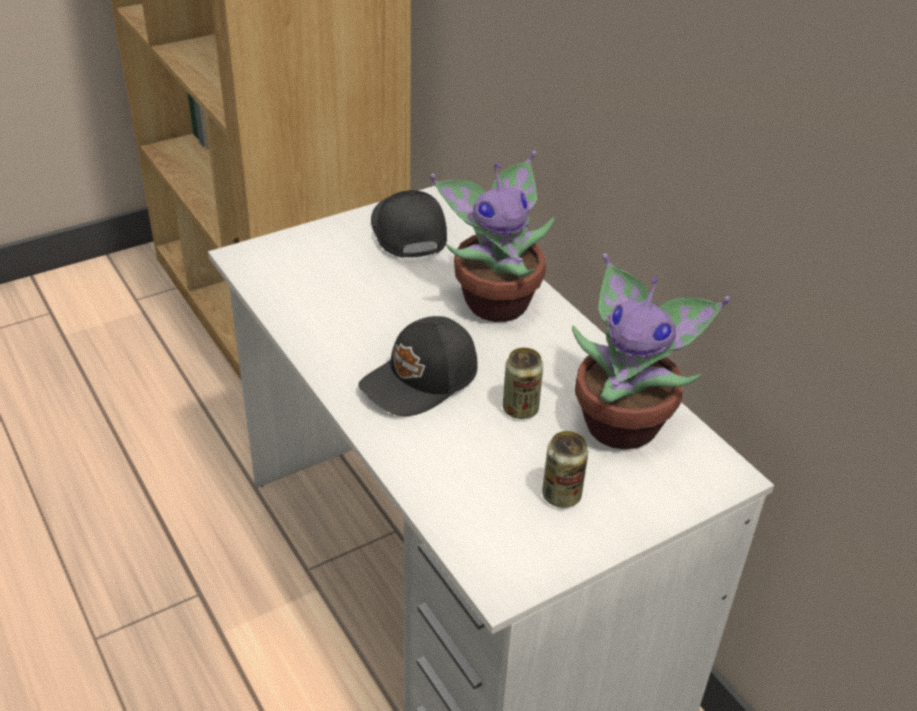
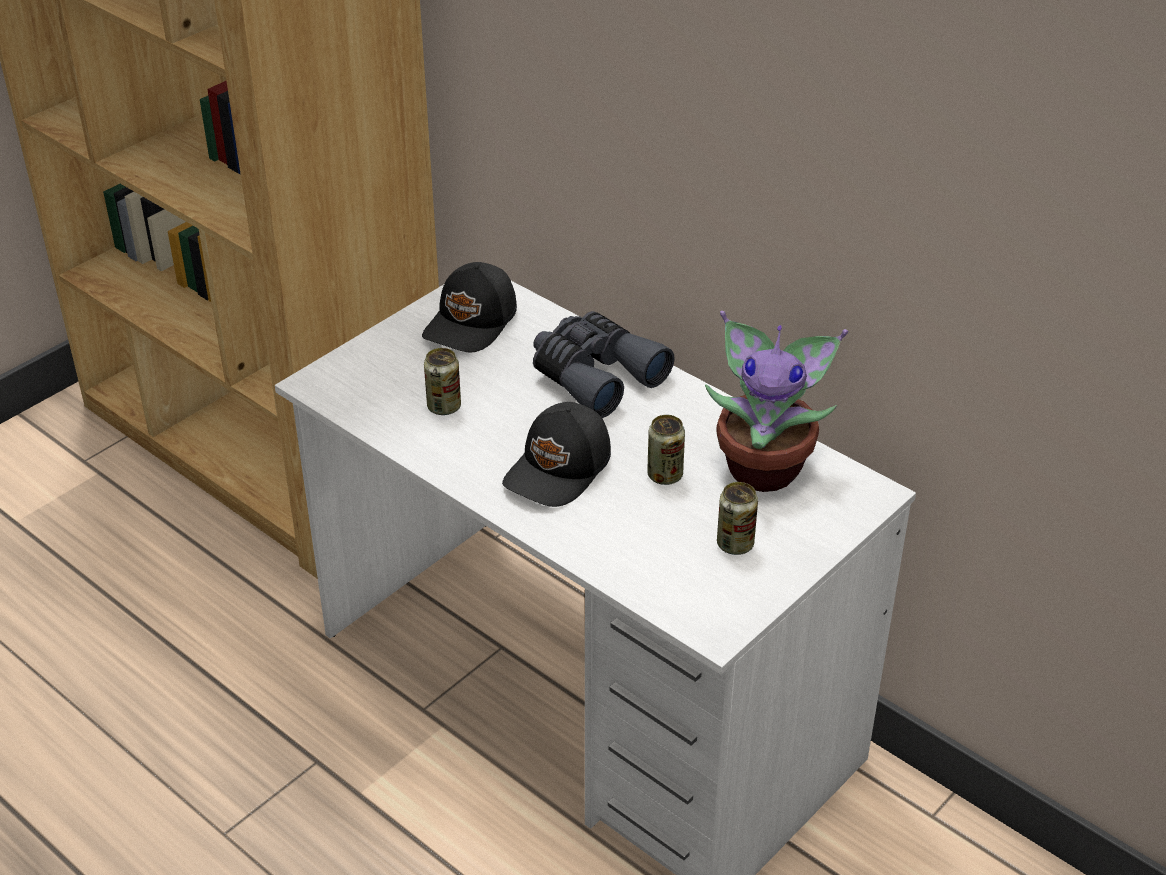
camera: 15 degrees left, 0 degrees up
black cap [371,190,447,258] -> black cap turned 120 degrees counterclockwise [422,262,517,353]
potted plant [430,151,554,322] -> grey binoculars [533,311,675,418]
none -> can [424,348,461,415]

